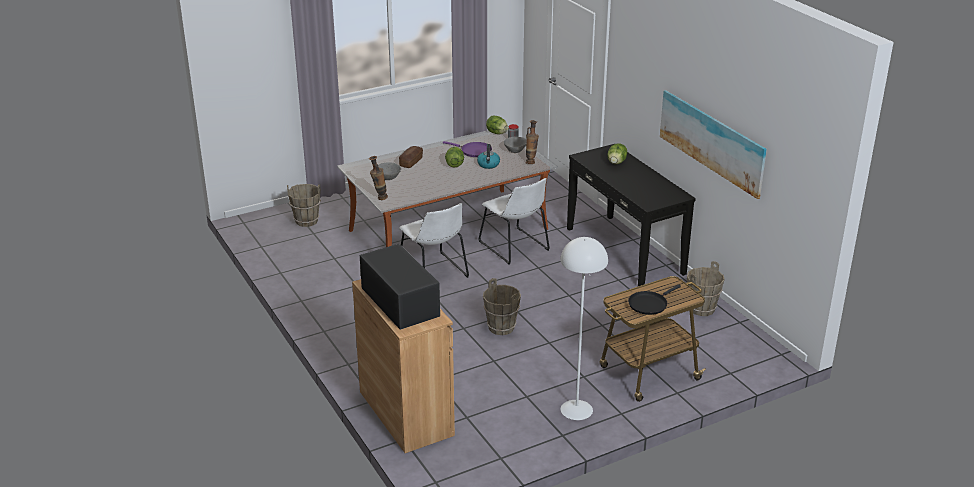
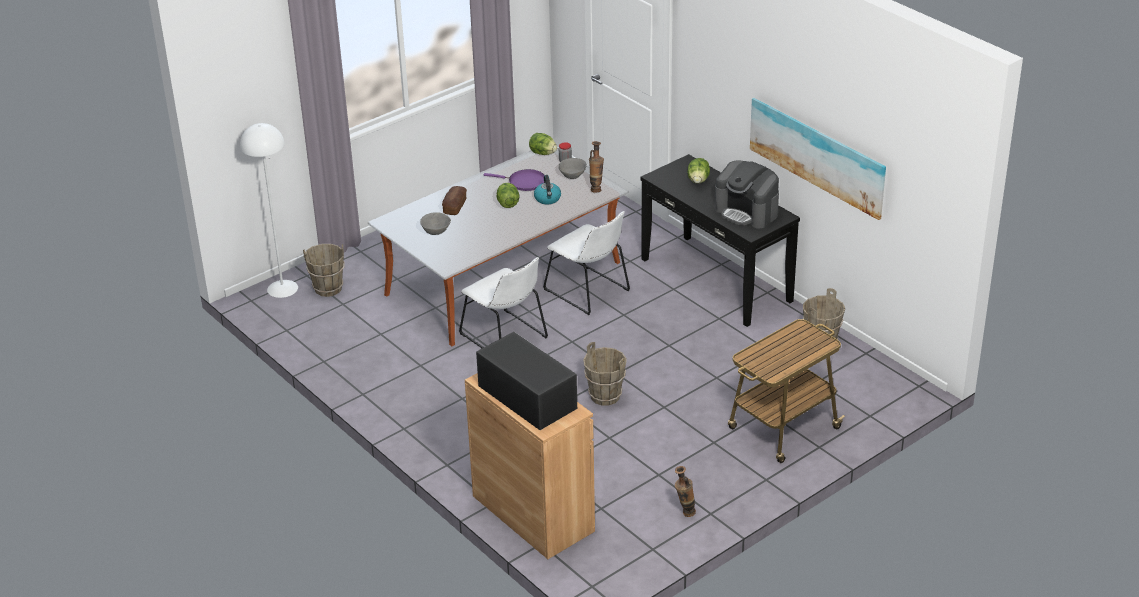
camera: 10 degrees left, 5 degrees up
vase [369,156,388,200] -> vase moved to [675,466,696,517]
white floor lamp [560,237,608,420] -> white floor lamp moved to [240,123,298,298]
black frying pan [628,285,681,315] -> none
none -> coffee machine [714,161,779,229]

